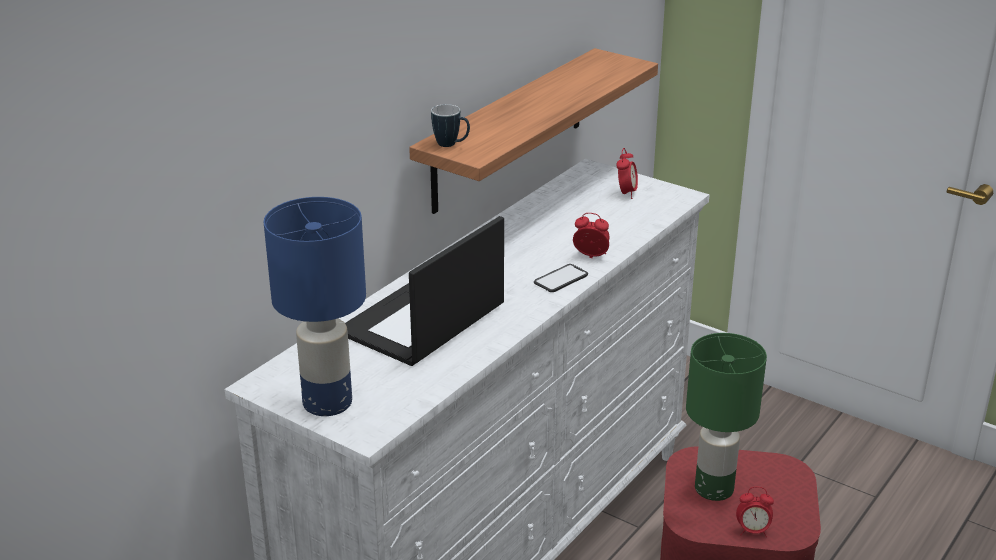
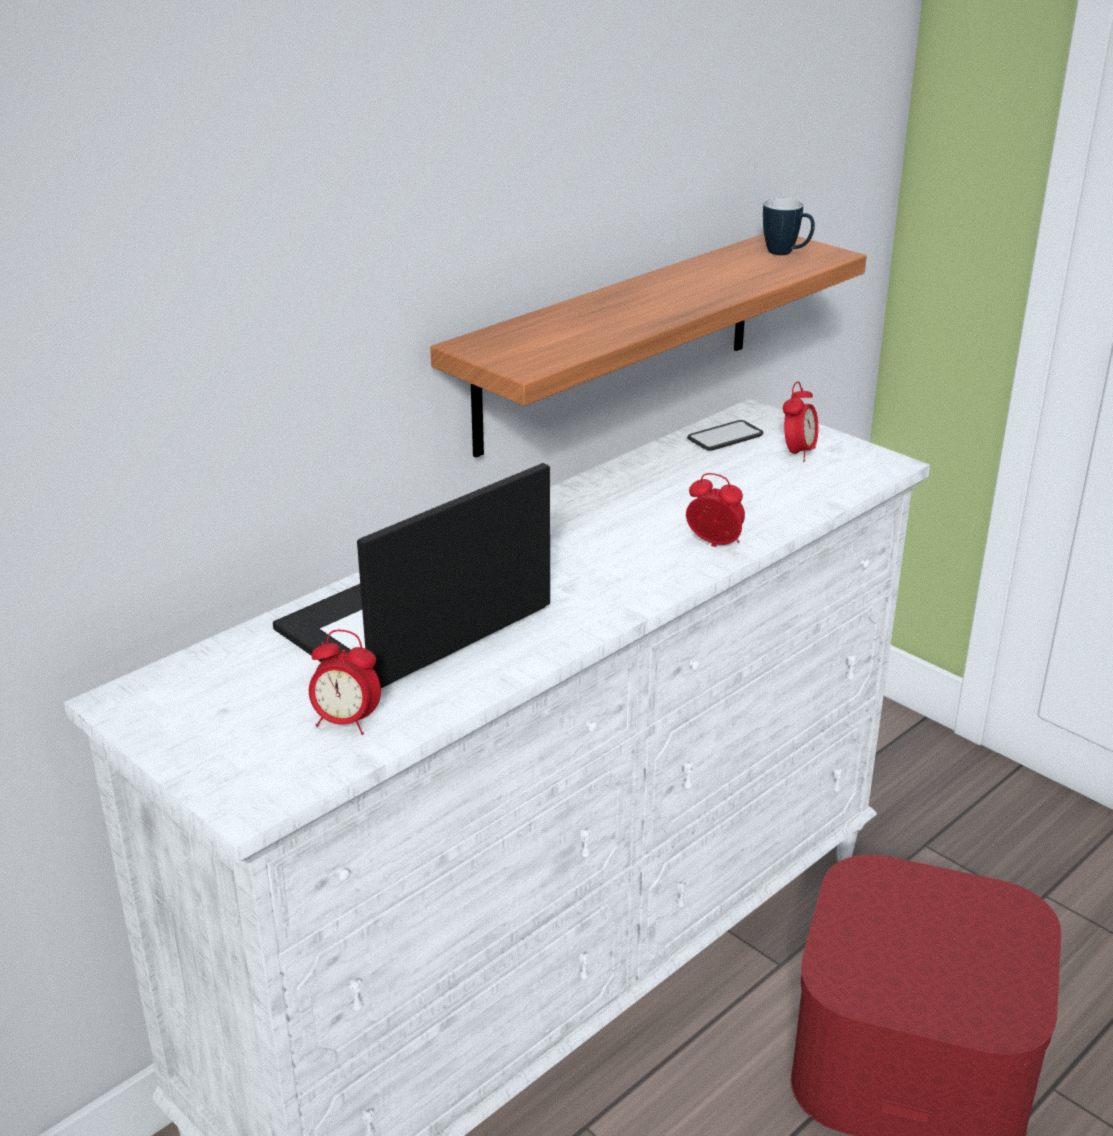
camera: 10 degrees right, 0 degrees up
blue table lamp [264,197,366,416] -> none
mug [431,104,470,147] -> mug moved to [763,198,815,255]
phone [534,264,588,292] -> phone moved to [687,420,763,451]
green table lamp [686,333,767,501] -> none
alarm clock [736,487,774,537] -> alarm clock moved to [309,630,381,735]

